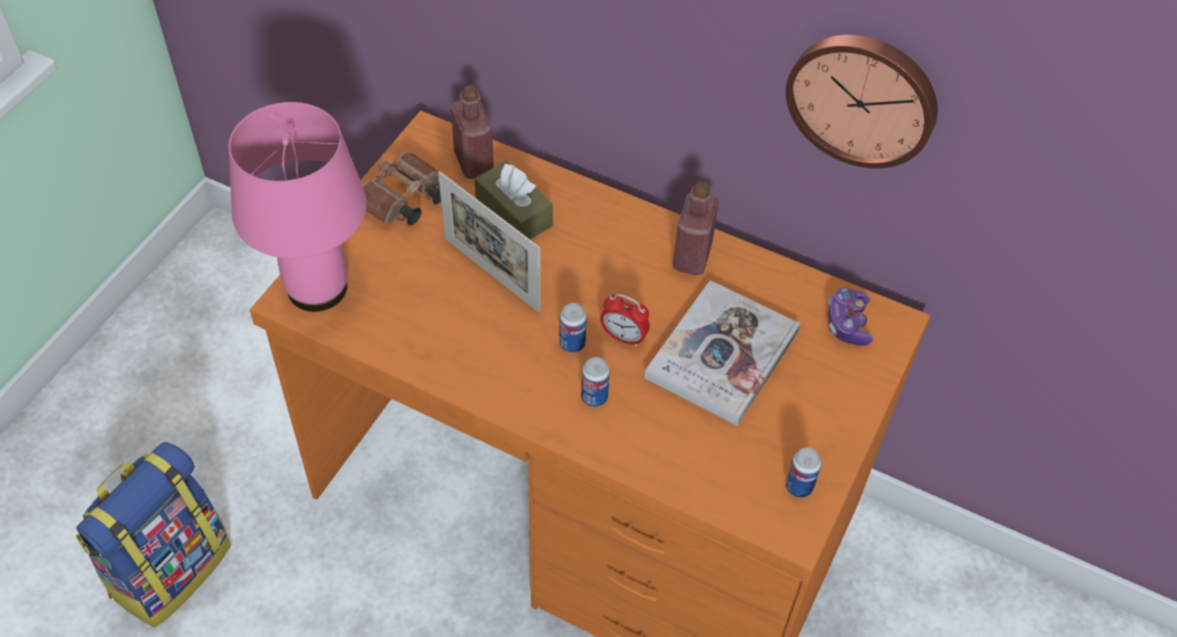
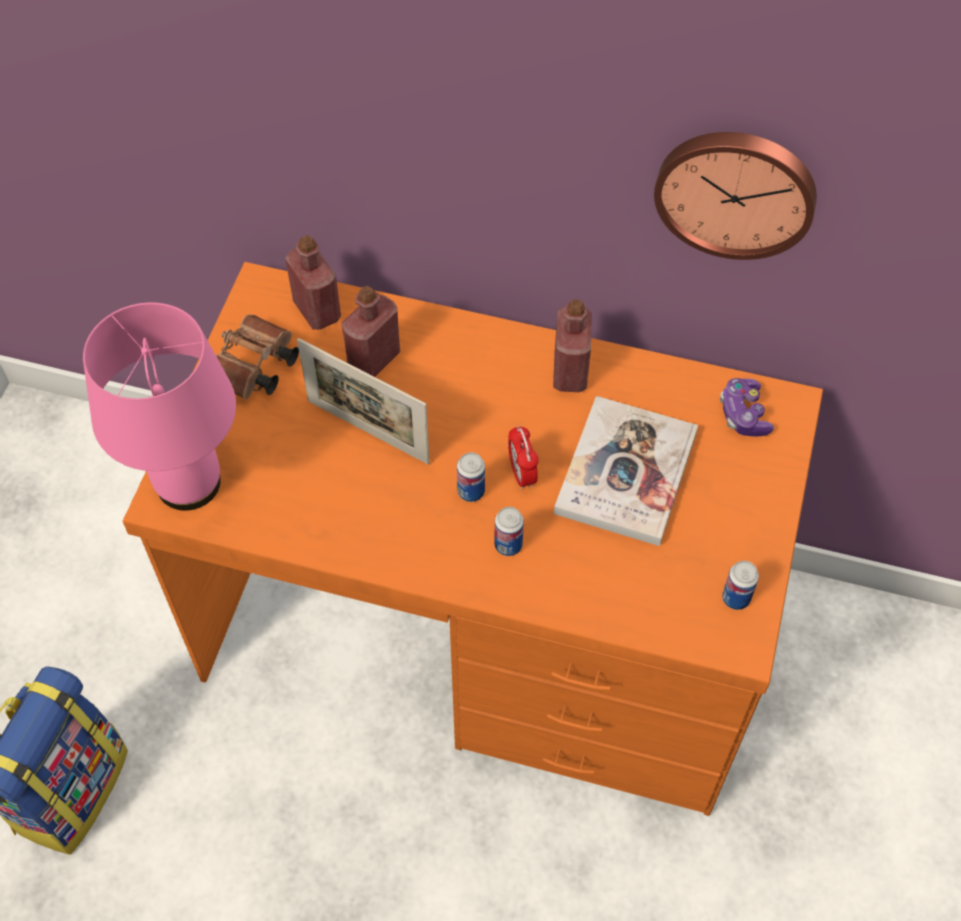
camera: 10 degrees left, 5 degrees up
brown tissue box [475,161,553,240] -> red bottle [341,286,400,377]
alarm clock [600,294,650,347] -> alarm clock turned 60 degrees clockwise [508,426,539,489]

